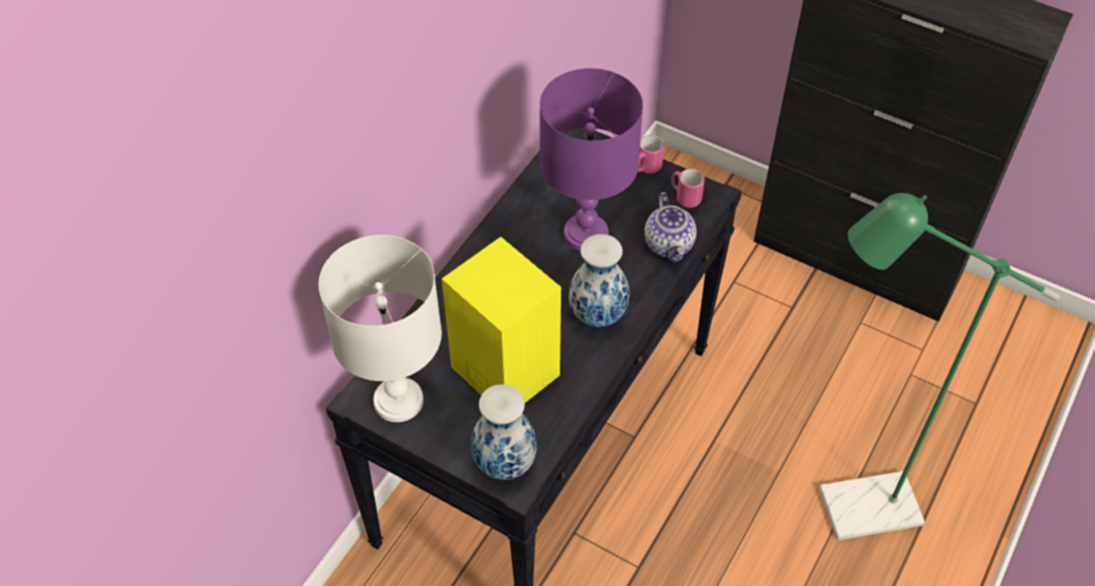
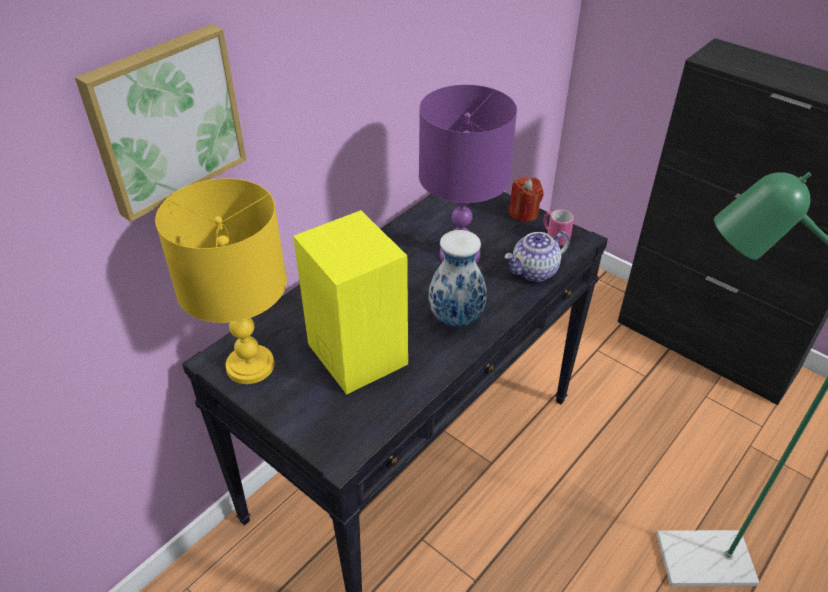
camera: 10 degrees right, 10 degrees down
white table lamp [318,235,442,422] -> yellow table lamp [155,178,287,384]
vase [471,384,537,480] -> none
pink mug [638,135,664,174] -> red candle [509,176,544,222]
teapot [644,192,697,262] -> teapot turned 60 degrees clockwise [504,231,570,282]
none -> picture [75,24,246,222]

